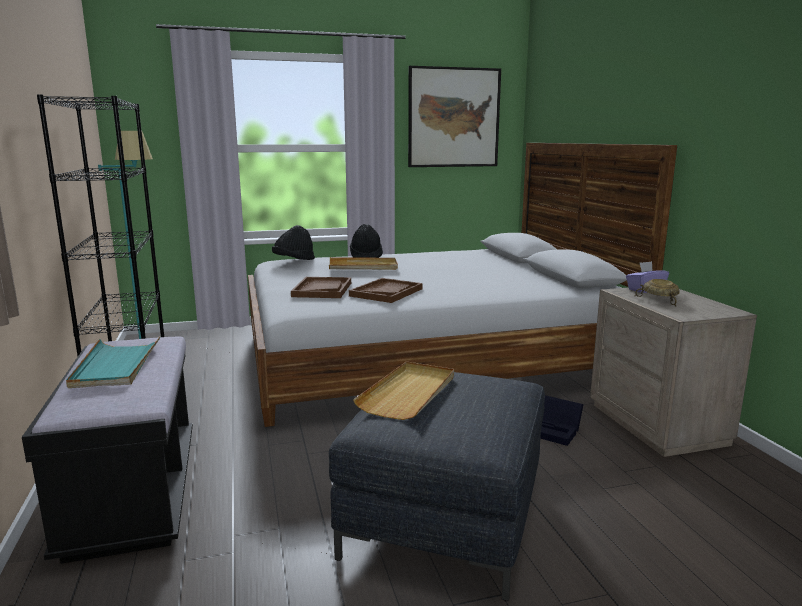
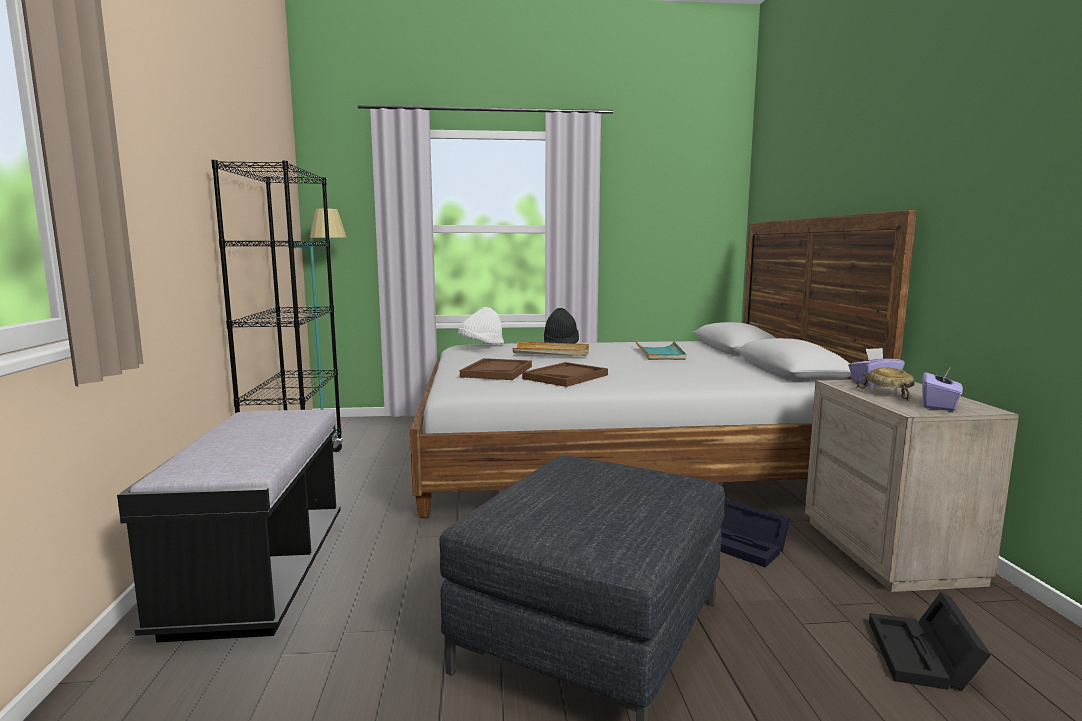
camera: 10 degrees right, 5 degrees down
turquoise tray [66,336,161,388] -> turquoise tray moved to [635,341,686,360]
black hat [272,225,315,260] -> white hat [458,307,504,344]
beige tray [353,361,454,420] -> none
picture [408,66,501,167] -> none
none -> black storage box [869,592,991,691]
none -> purple tissue box [922,366,963,411]

